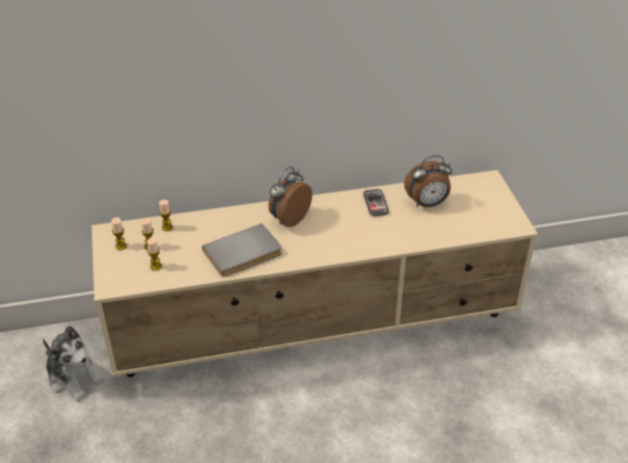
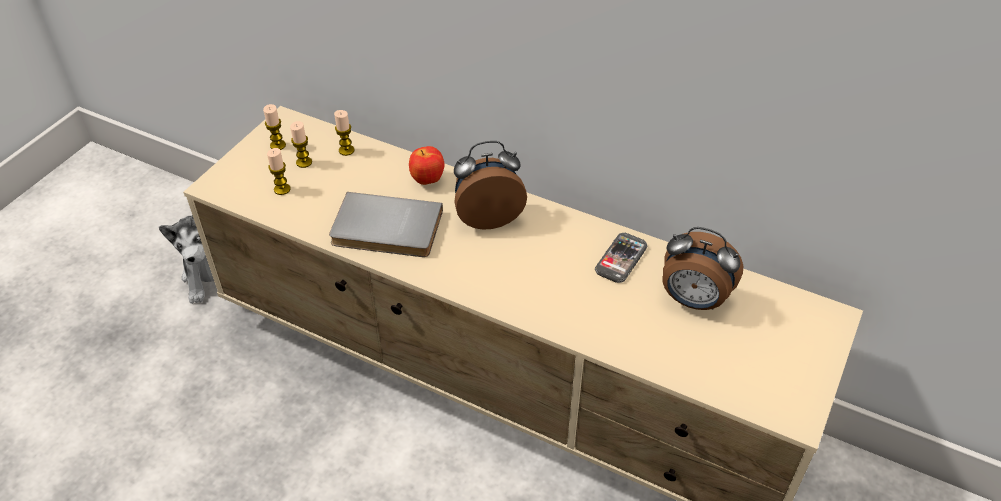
camera: 40 degrees right, 5 degrees up
none -> apple [409,146,445,185]

